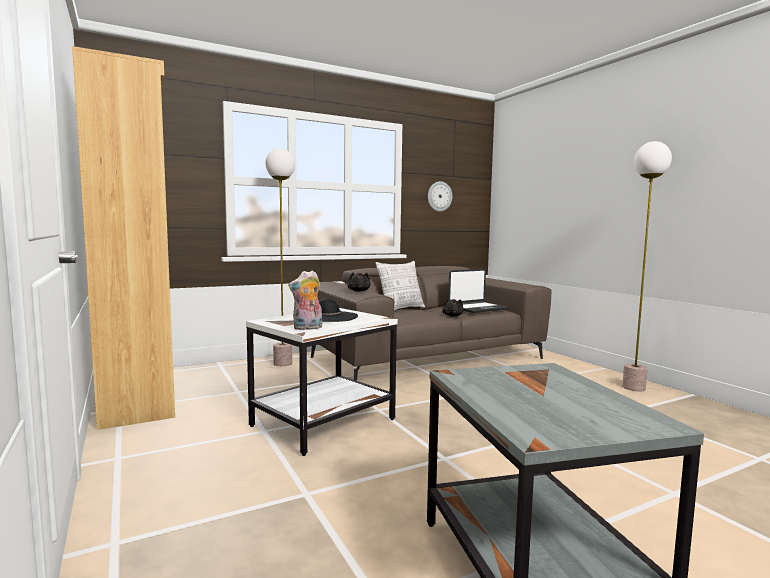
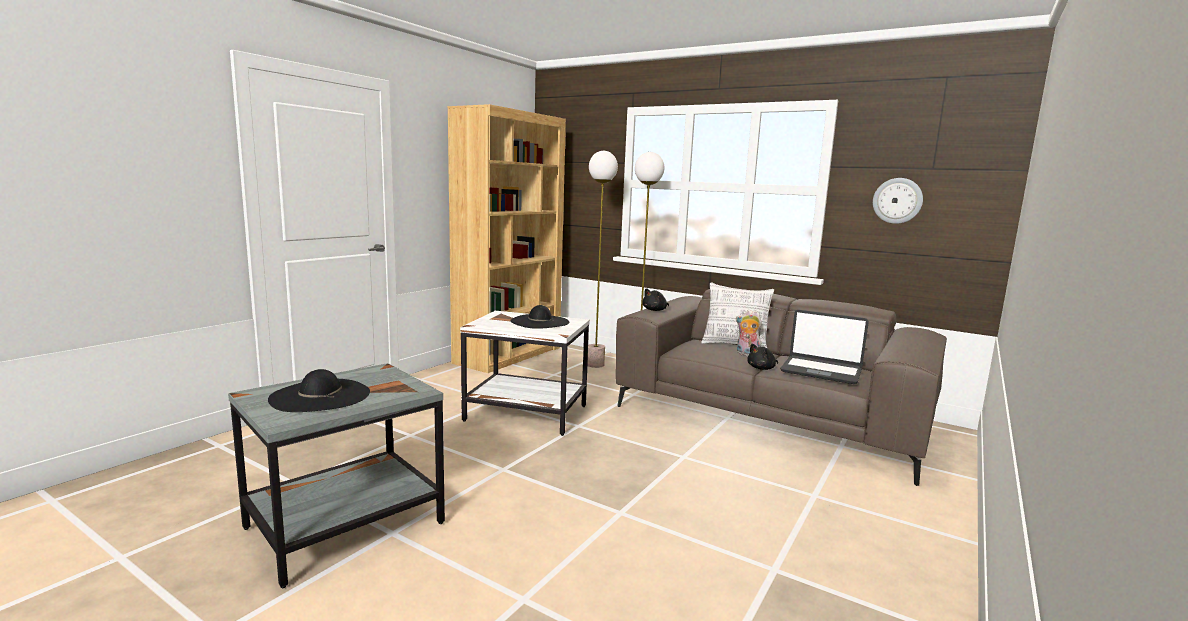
camera: 60 degrees right, 5 degrees up
plush toy [288,270,322,330] -> plush toy moved to [736,310,762,356]
floor lamp [622,141,672,391] -> floor lamp moved to [587,151,618,368]
none -> black hat [268,369,370,412]

